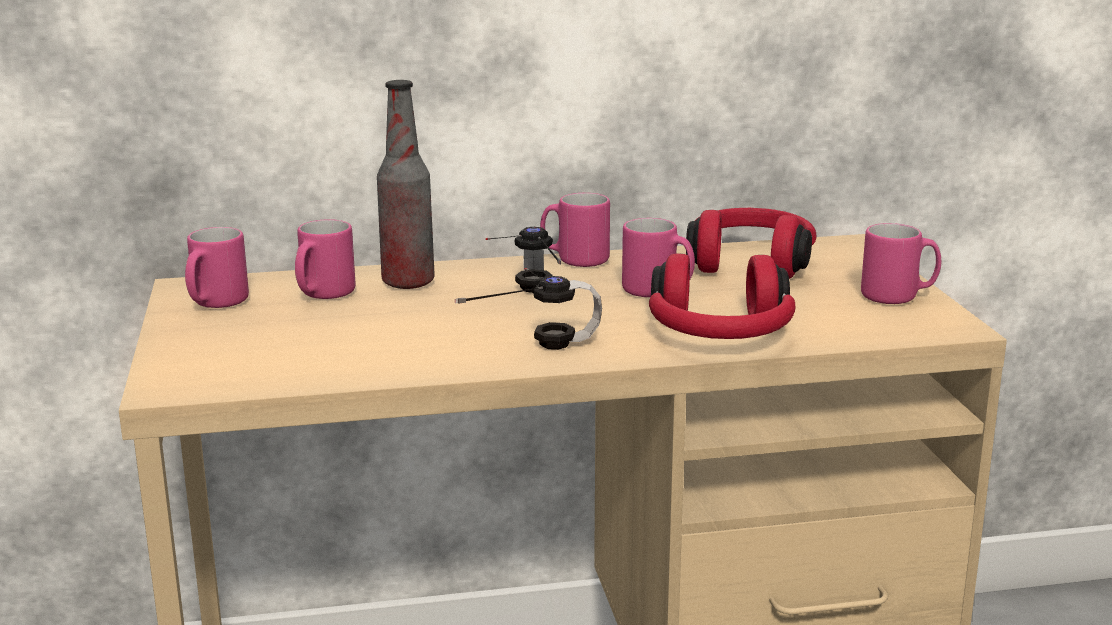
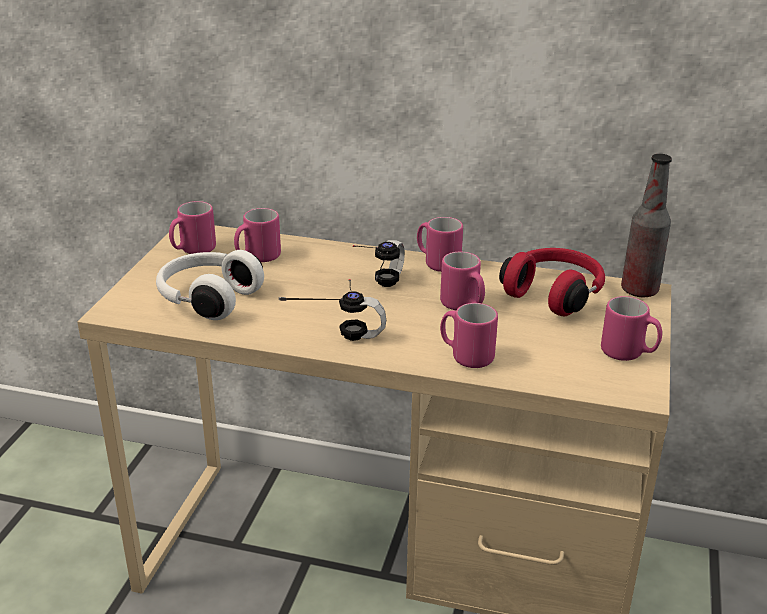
camera: 25 degrees right, 10 degrees up
bottle [377,80,435,289] -> bottle moved to [621,154,672,297]
red headphones [649,253,795,339] -> pink mug [440,303,498,368]
none -> white headphones [156,250,264,320]

